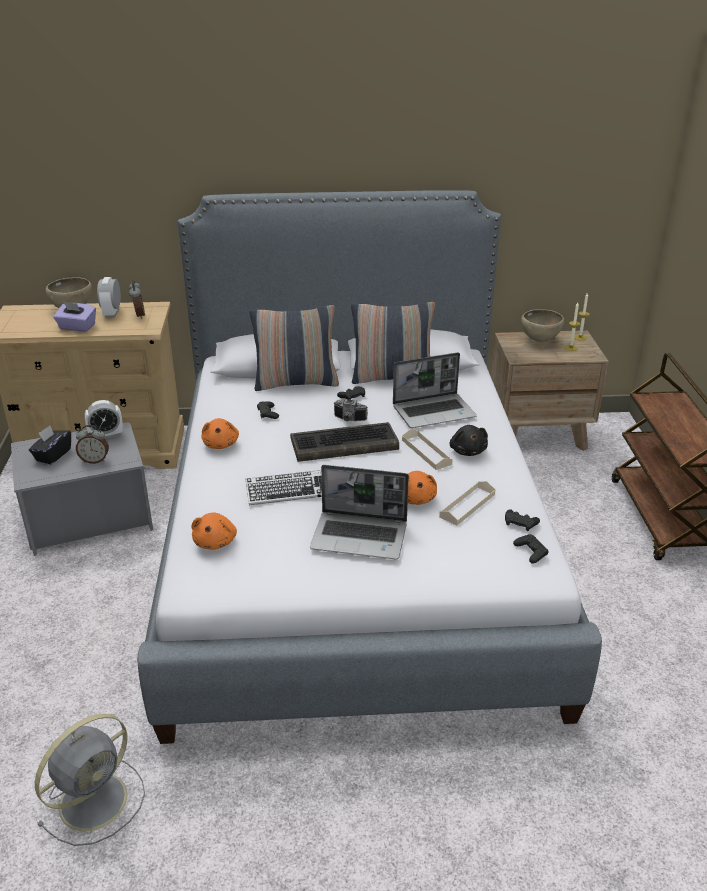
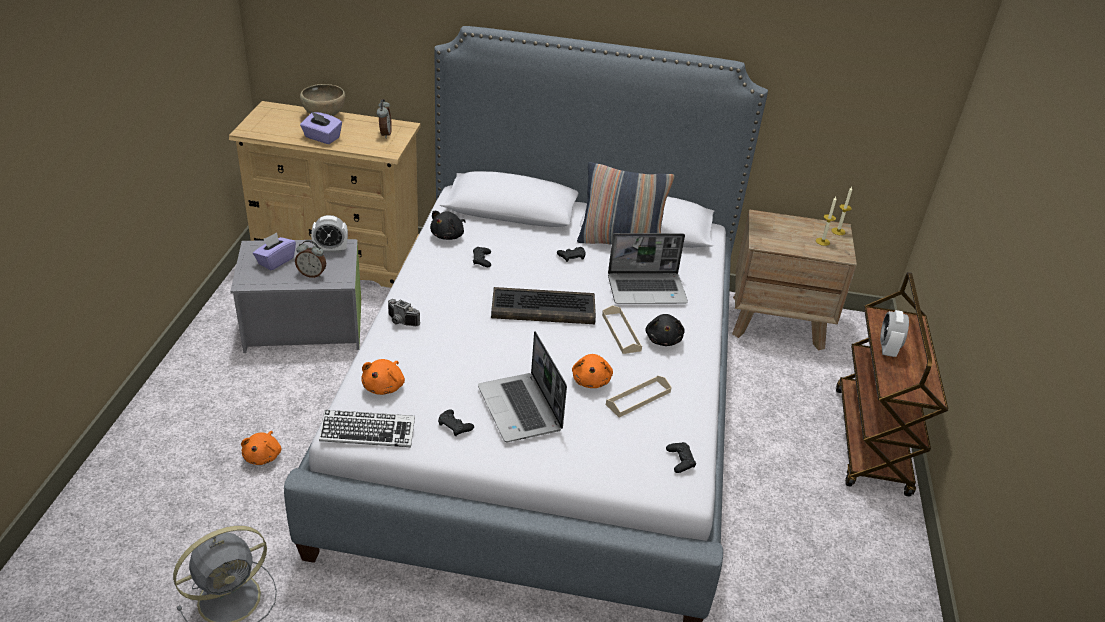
camera: 10 degrees right, 5 degrees up
black tissue box [29,425,71,464] -> purple tissue box [253,232,296,270]
alarm clock [97,277,121,318] -> alarm clock moved to [880,310,909,357]
orange plush toy [201,418,239,449] -> orange plush toy moved to [241,431,281,465]
keyboard [246,470,322,505] -> keyboard moved to [319,410,415,447]
pillow [250,305,339,391] -> none
laptop [310,465,409,559] -> laptop turned 45 degrees clockwise [478,331,567,442]
camera [334,399,368,421] -> camera moved to [388,299,420,326]
black game controller [505,509,540,531] -> black game controller moved to [438,409,474,436]
brown bowl [521,309,564,342] -> none
none -> black plush toy [430,211,466,240]

